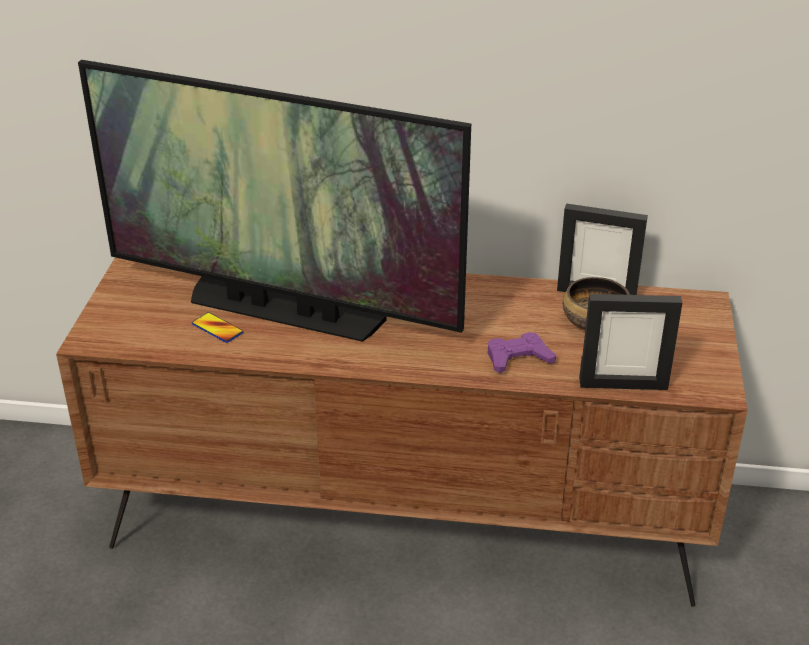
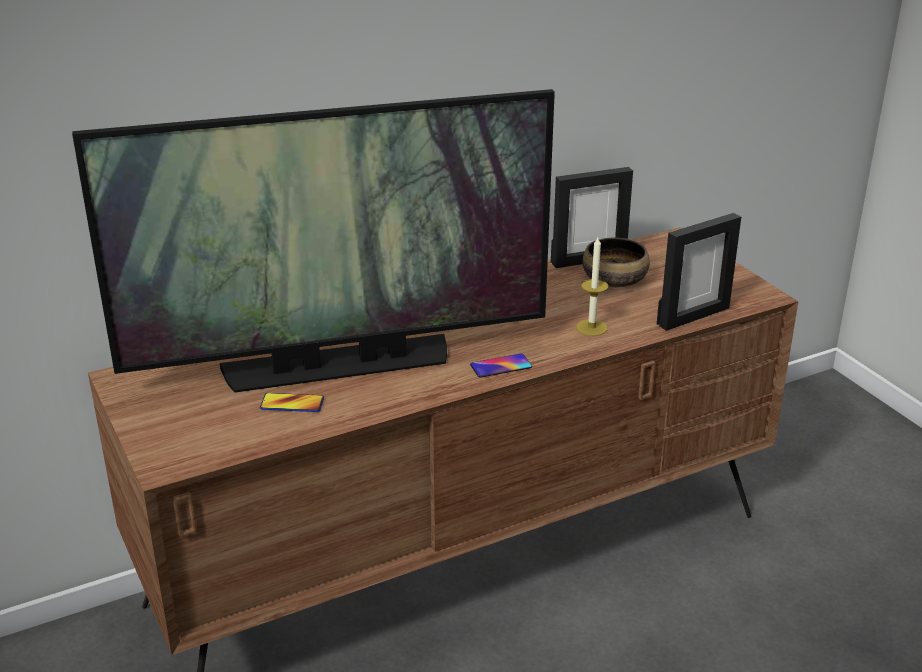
camera: 35 degrees left, 5 degrees down
purple game controller [488,332,556,373] -> candle [576,237,608,336]
none -> phone [470,353,532,378]

